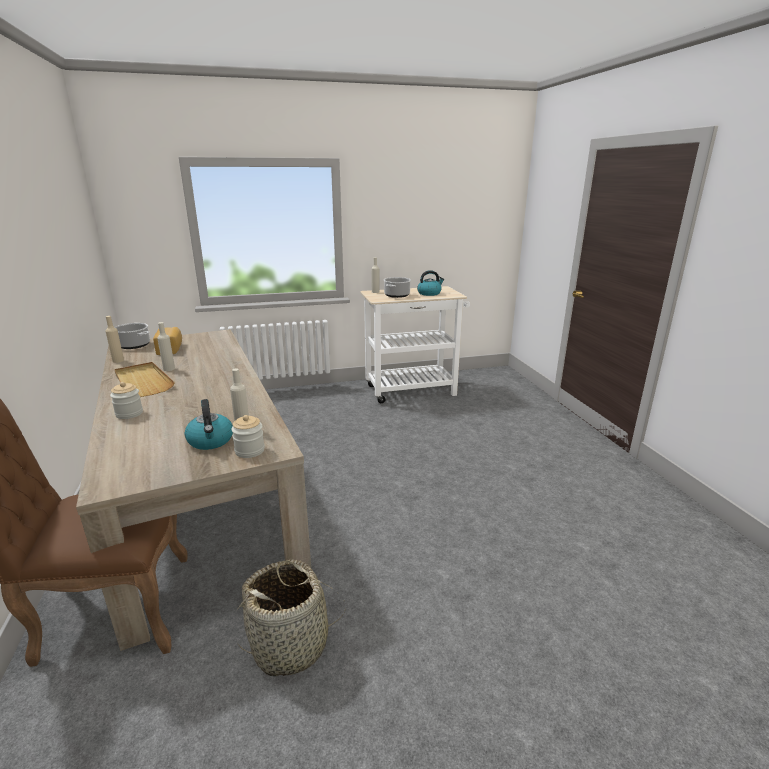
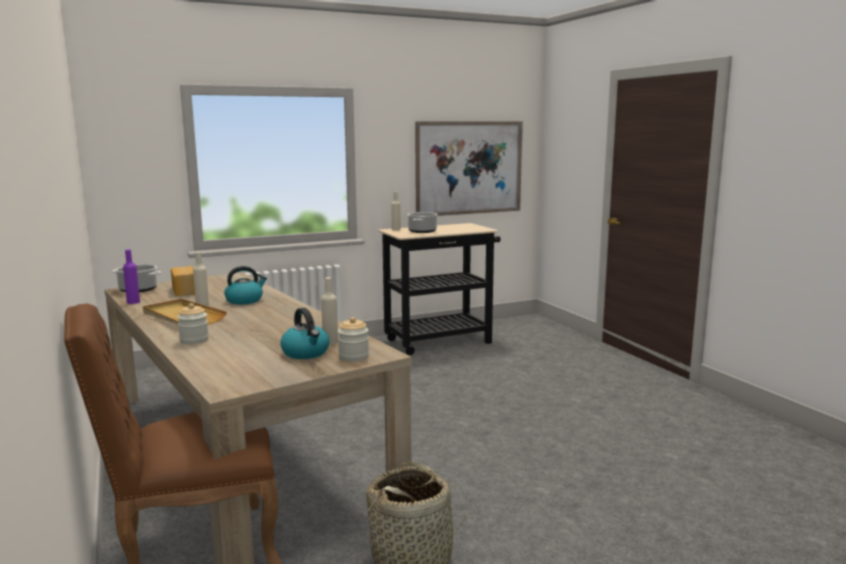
camera: 10 degrees left, 10 degrees down
beige bottle [106,316,124,363] -> purple bottle [123,250,140,304]
white cart [360,286,470,403] -> black cart [378,223,500,355]
kettle [417,270,444,296] -> kettle moved to [224,266,267,305]
none -> picture [415,121,523,216]

